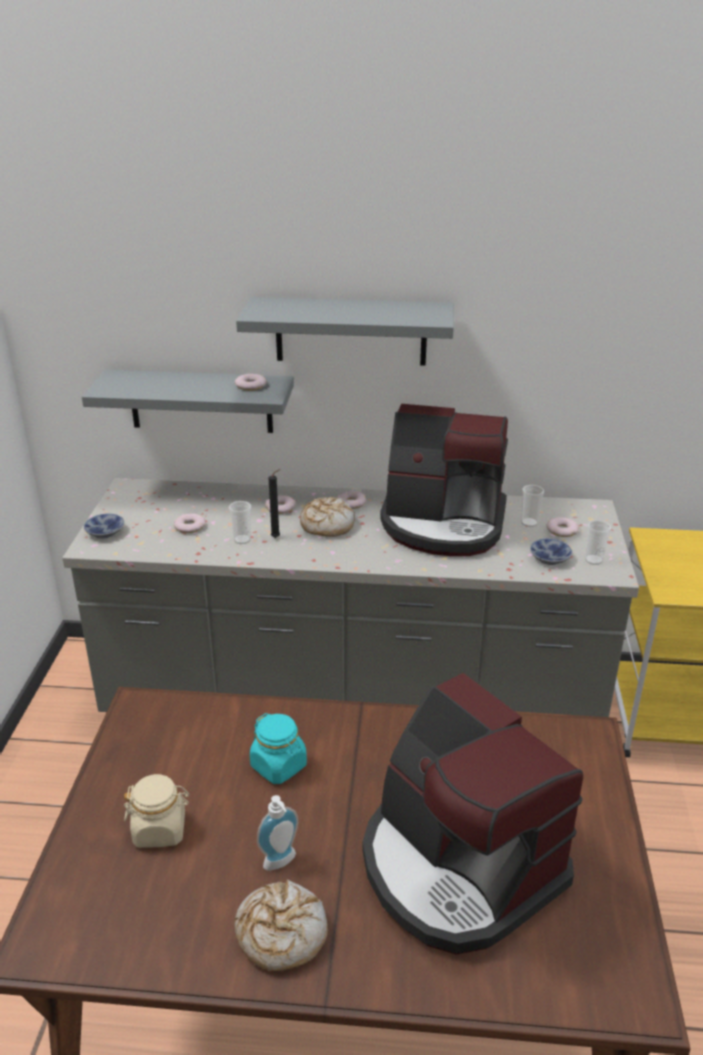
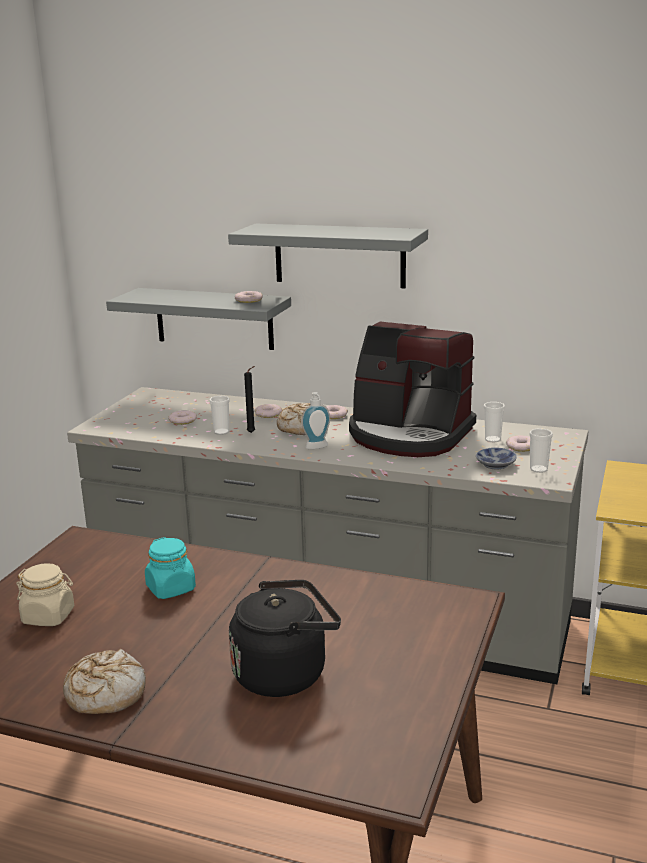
camera: 15 degrees right, 10 degrees down
bowl [84,513,124,538] -> none
soap dispenser [257,795,298,871] -> soap dispenser moved to [301,392,330,449]
coffee machine [363,673,583,955] -> black kettle [229,580,341,697]

